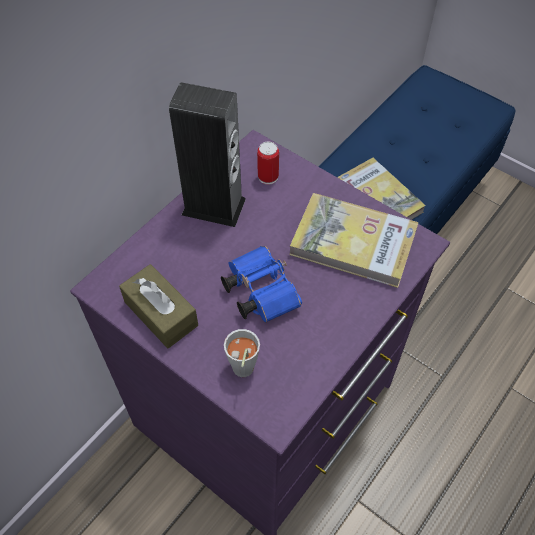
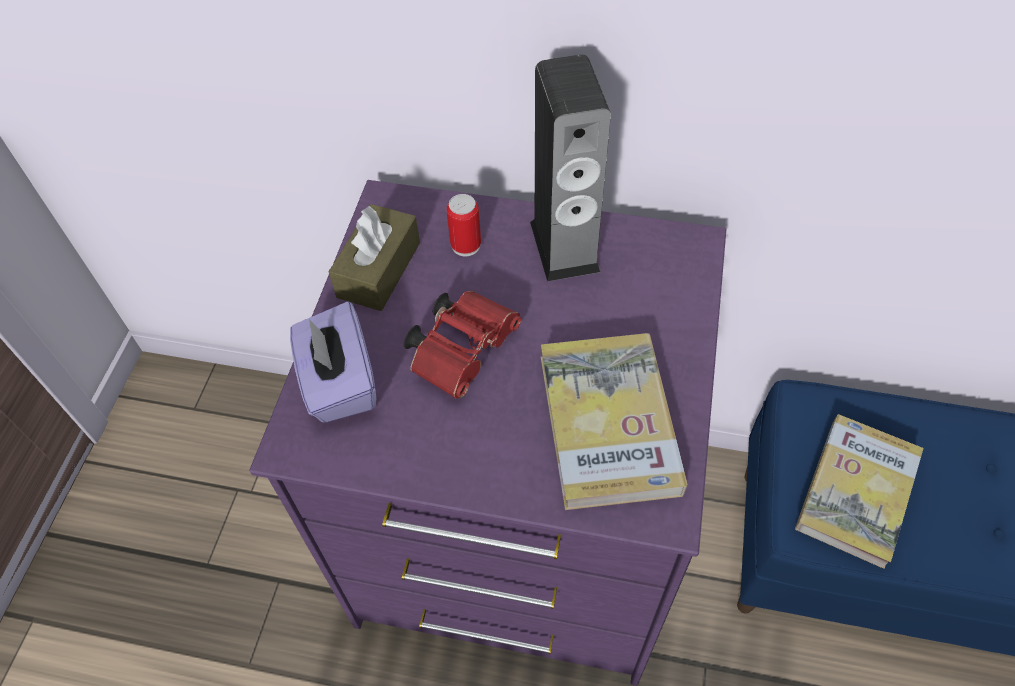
camera: 65 degrees right, 0 degrees up
blue binoculars [221,246,302,323] -> red binoculars [404,291,521,399]
grey cup [224,329,260,377] -> purple tissue box [290,301,377,423]
can [257,141,279,185] -> can moved to [447,194,481,256]

